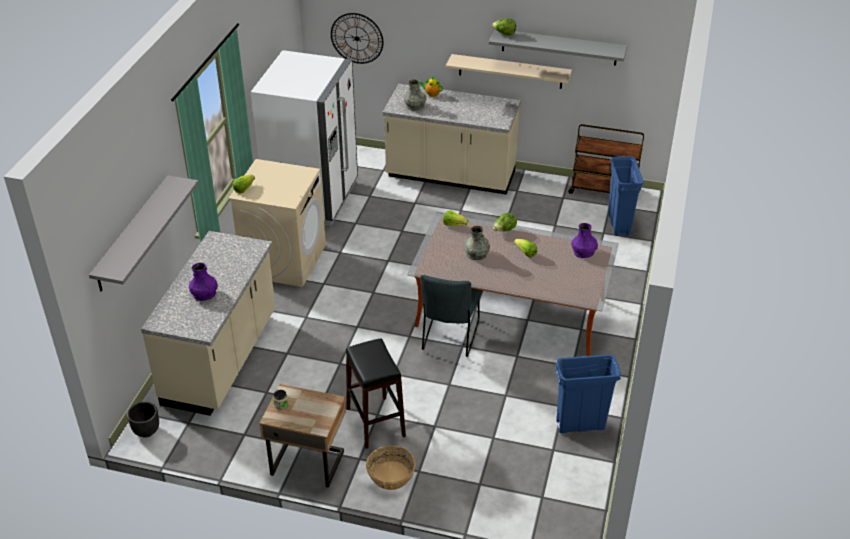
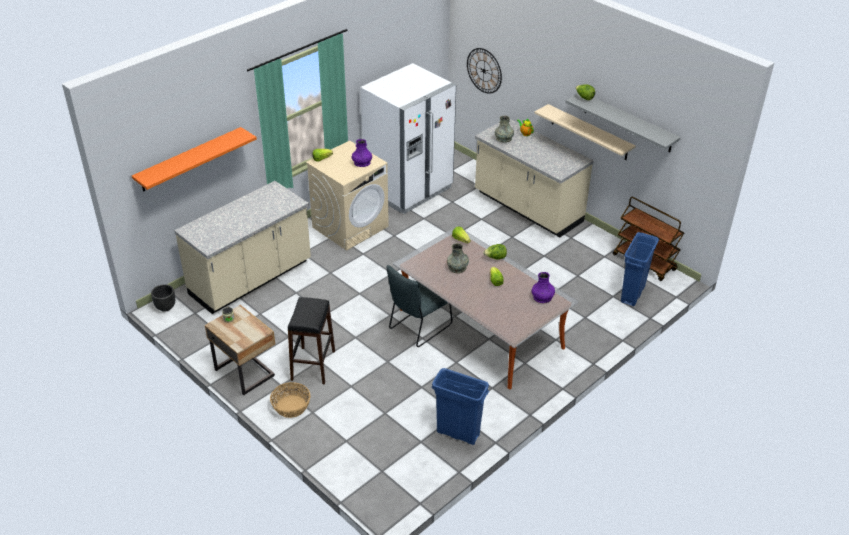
camera: 30 degrees right, 0 degrees up
grey shelf [89,175,199,291] -> orange shelf [132,127,257,192]
purple vase [189,263,218,301] -> purple vase moved to [352,139,372,167]

